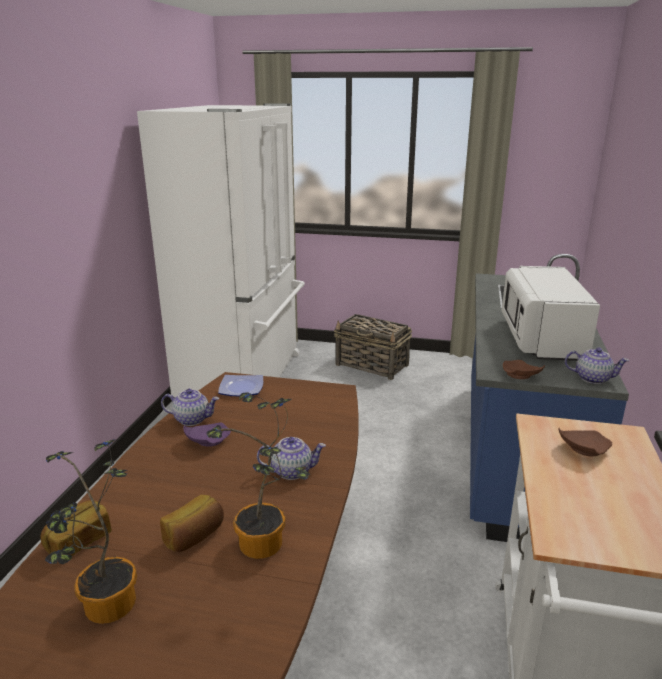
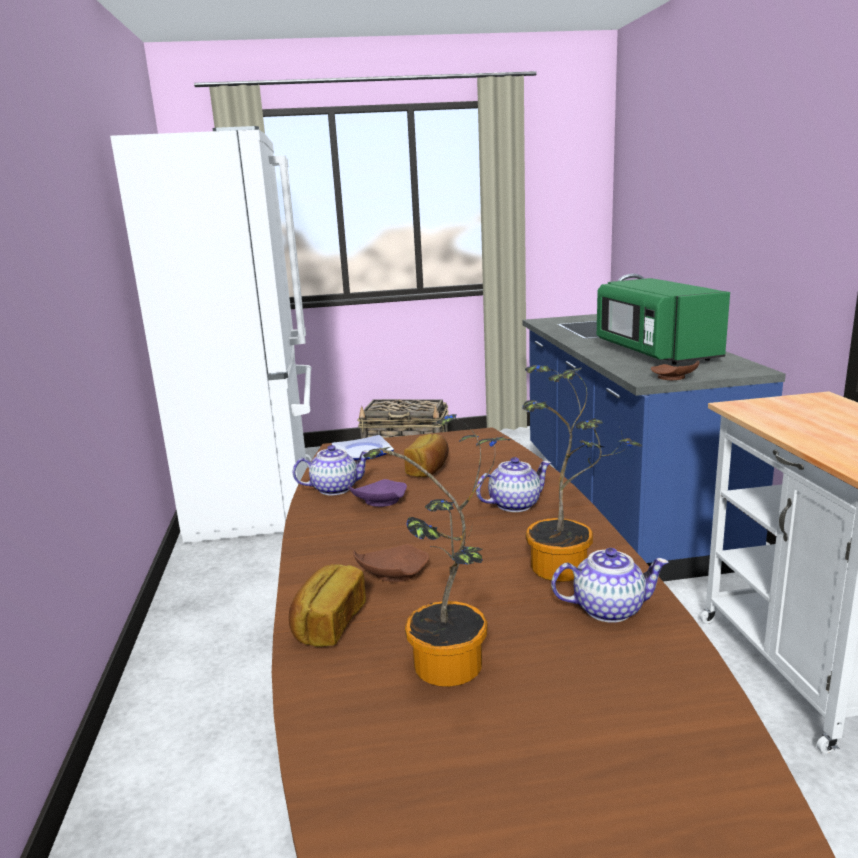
camera: 20 degrees left, 5 degrees down
bread [160,495,224,552] -> bread moved to [404,434,449,477]
white microwave [501,266,600,361] -> green microwave [597,278,730,365]
brown plate [559,428,612,456] -> brown plate moved to [353,544,429,582]
teapot [565,348,629,384] -> teapot moved to [551,548,669,623]

